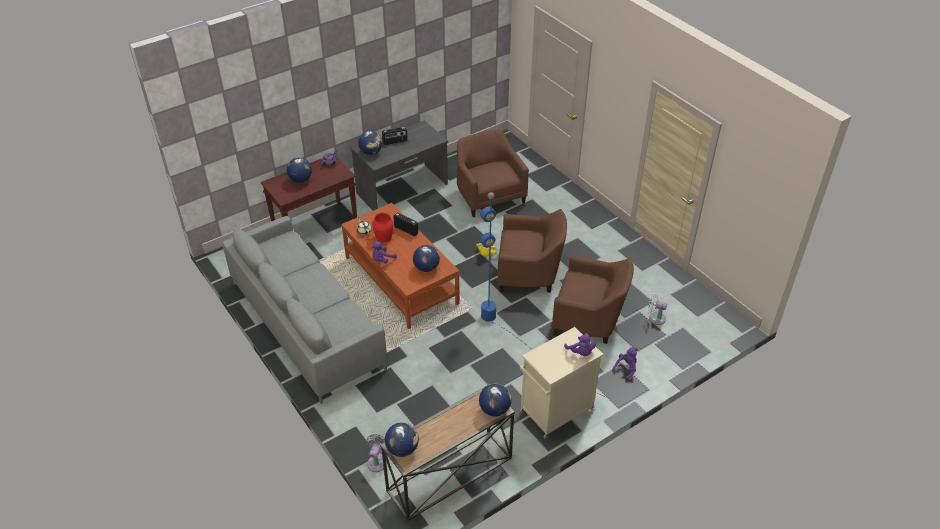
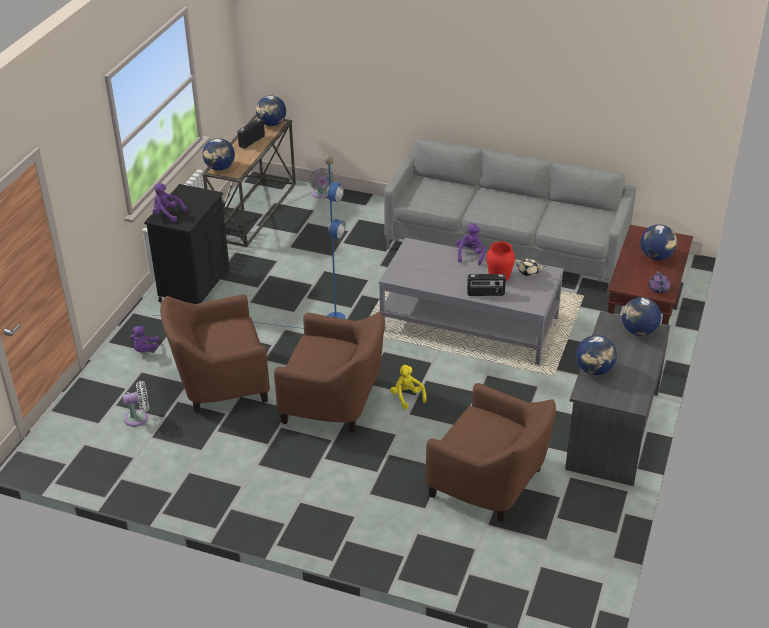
camera: 145 degrees right, 5 degrees down
brown coffee table [341,203,460,329] -> grey coffee table [379,238,564,365]
radio [382,127,408,145] -> radio moved to [238,118,265,149]
globe [413,245,440,272] -> globe moved to [576,335,617,375]
brown armchair [498,209,567,292] -> brown armchair turned 135 degrees counterclockwise [274,312,385,432]
beige cabinet [520,327,604,438] -> black cabinet [144,184,230,304]

